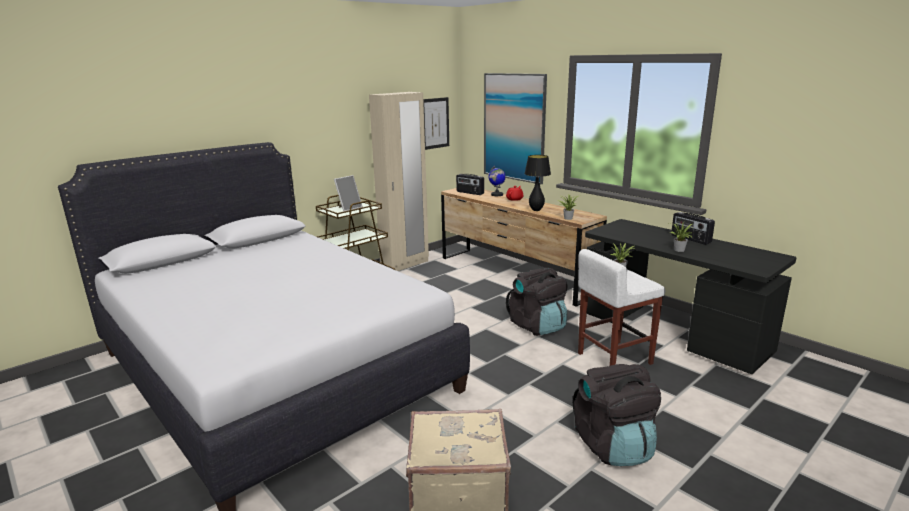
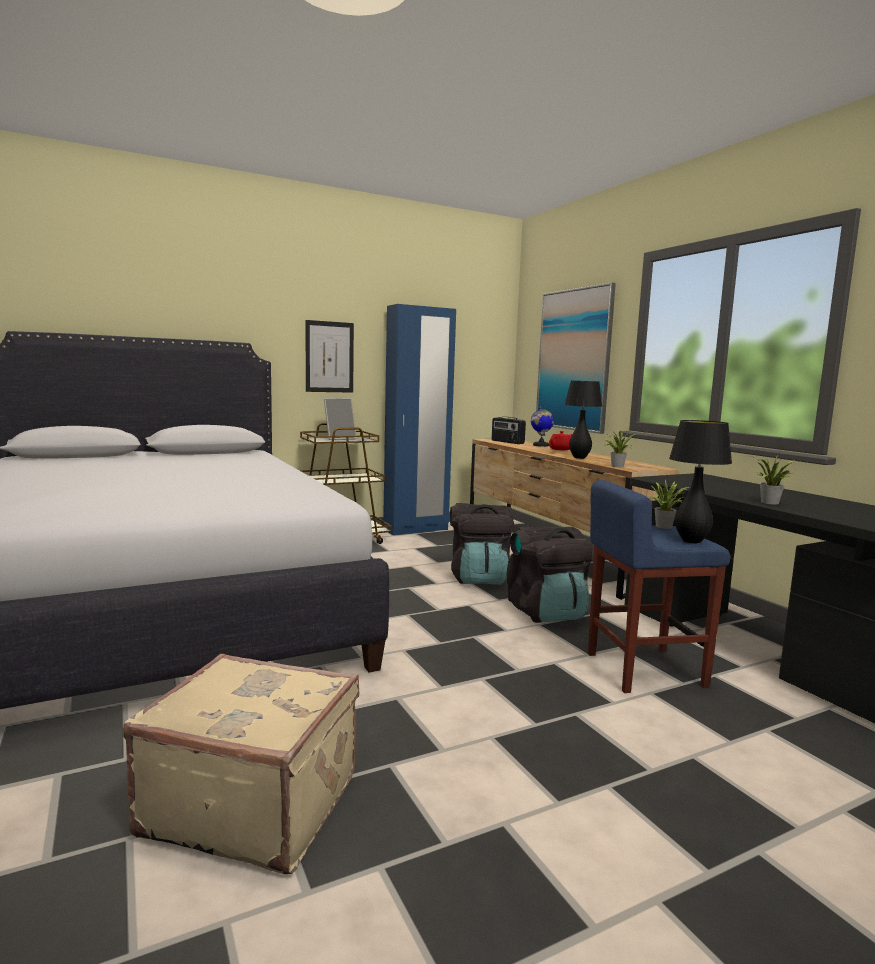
camera: 15 degrees right, 10 degrees down
beige wardrobe [369,92,429,271] -> blue wardrobe [383,304,456,535]
picture [423,97,449,150] -> picture moved to [305,320,354,393]
black backpack [573,364,661,466] -> black backpack moved to [450,503,514,585]
white stool [578,249,665,366] -> blue stool [588,480,730,693]
radio [671,212,715,245] -> none
none -> black table lamp [669,420,732,543]

